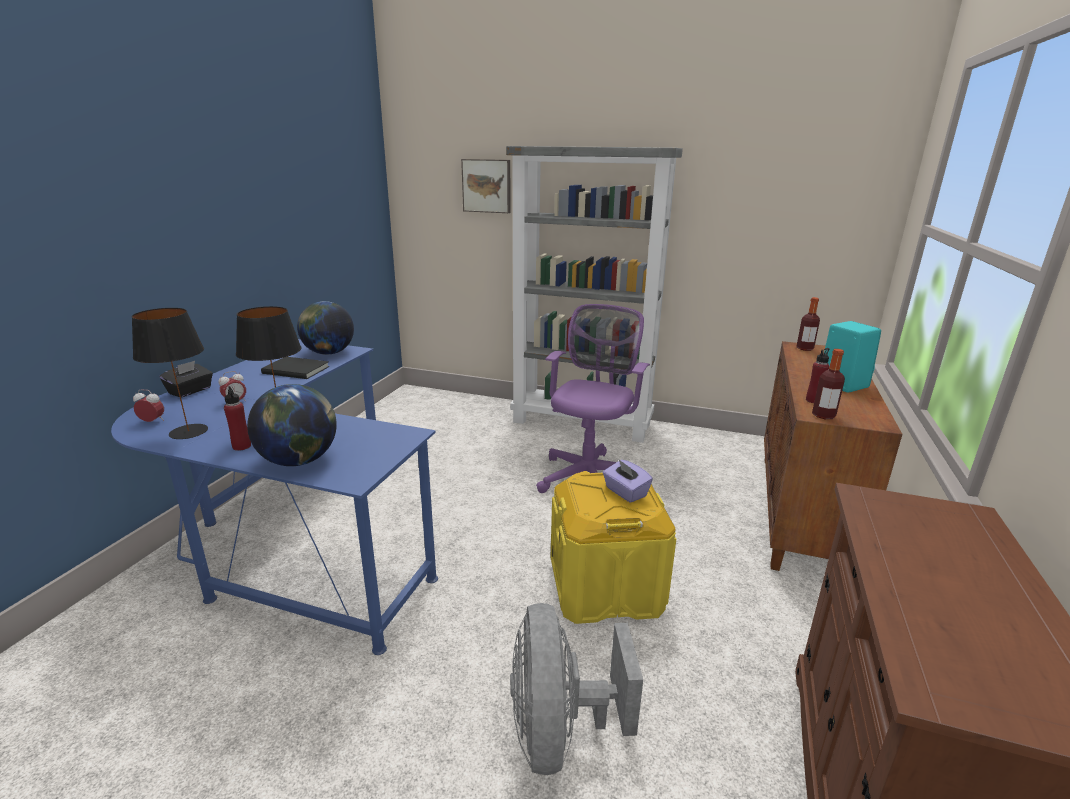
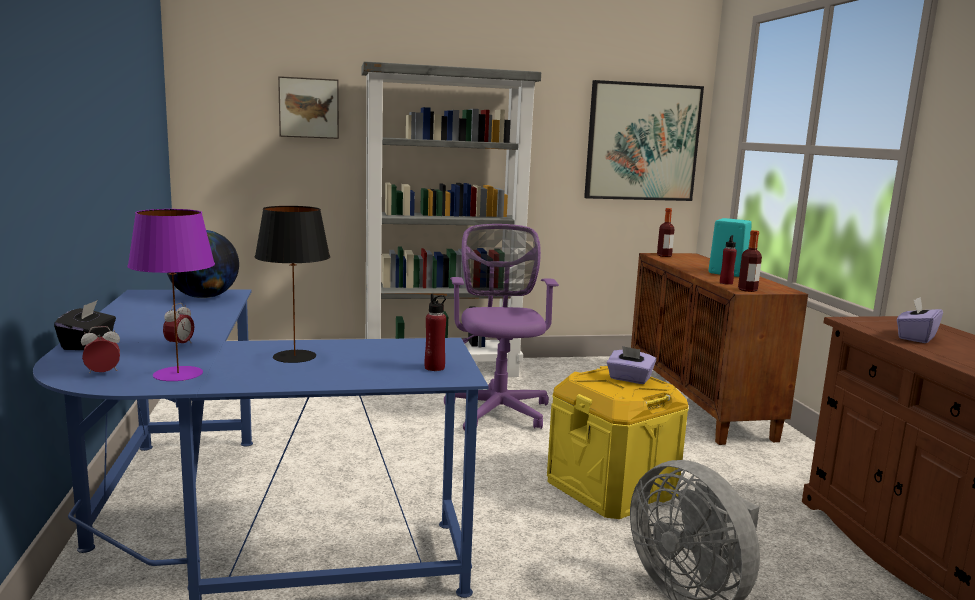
camera: 30 degrees left, 10 degrees down
black table lamp [131,308,208,439] -> purple table lamp [127,209,215,381]
red bottle [224,386,251,451] -> red bottle moved to [425,294,446,371]
globe [247,384,337,466] -> none
black book [261,357,330,379] -> none
none -> picture [584,80,704,201]
none -> purple tissue box [897,297,943,343]

